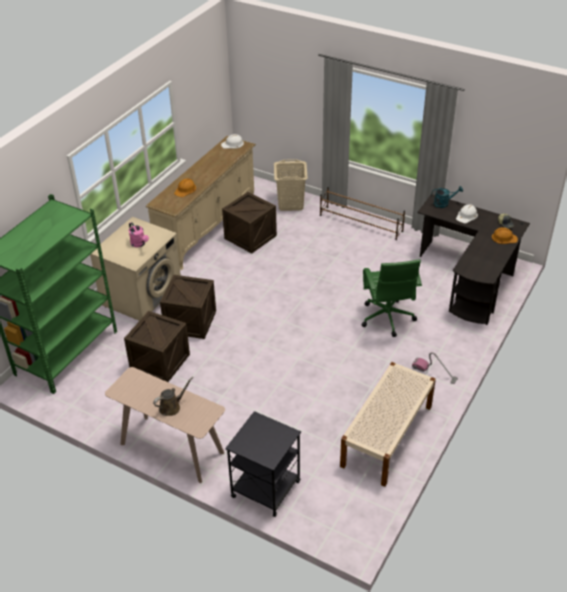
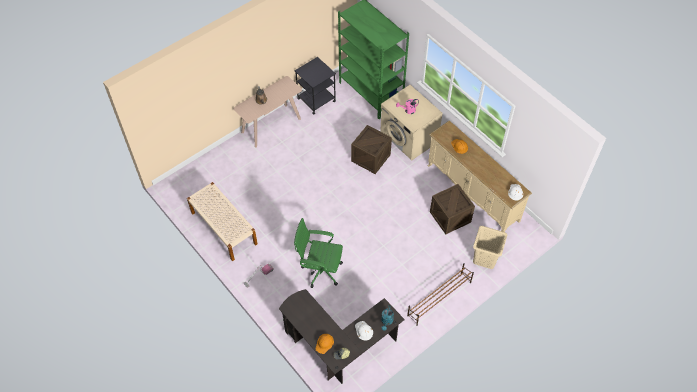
camera: 110 degrees right, 15 degrees up
crate [124,311,190,382] -> none
black cart [225,411,301,517] -> black cart moved to [295,57,336,115]

